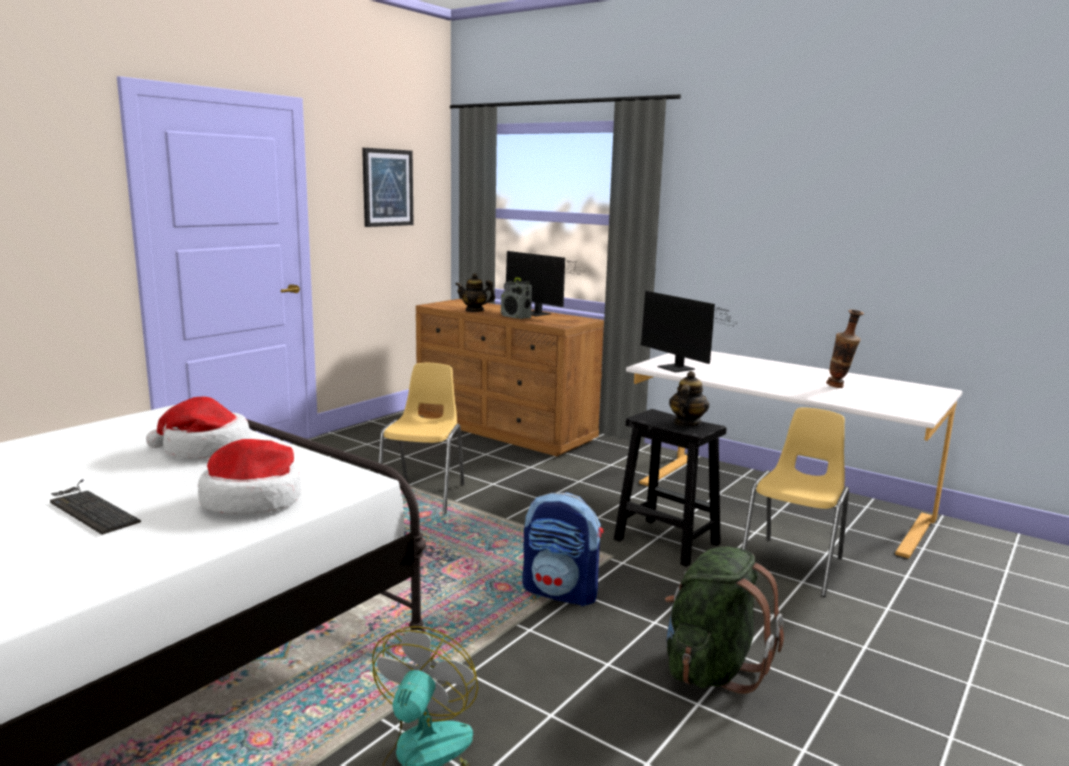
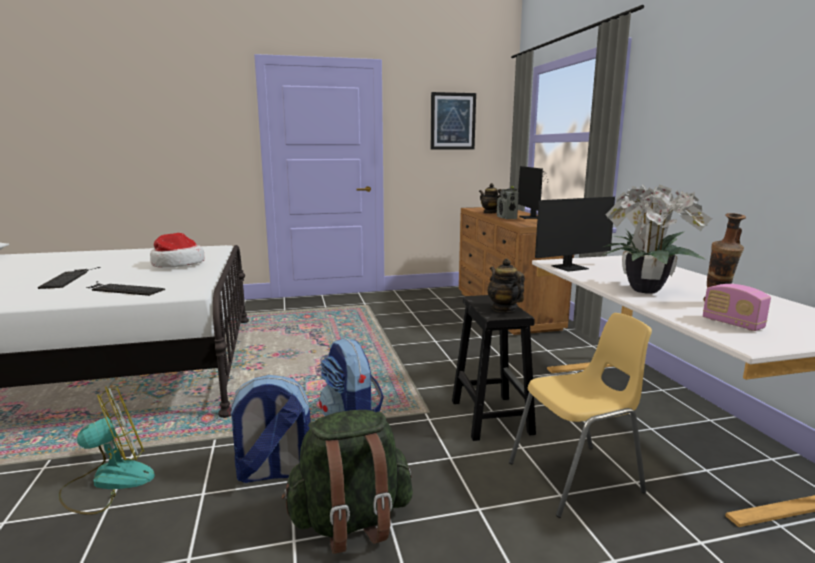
camera: 40 degrees right, 0 degrees up
hat [198,439,301,515] -> keyboard [86,281,165,296]
yellow chair [379,363,464,515] -> none
monitor [640,291,738,373] -> monitor turned 120 degrees counterclockwise [535,197,615,272]
teapot [669,371,709,426] -> teapot turned 90 degrees counterclockwise [487,258,525,312]
none -> backpack [227,375,311,483]
none -> potted plant [602,185,712,294]
none -> radio [703,284,771,331]

